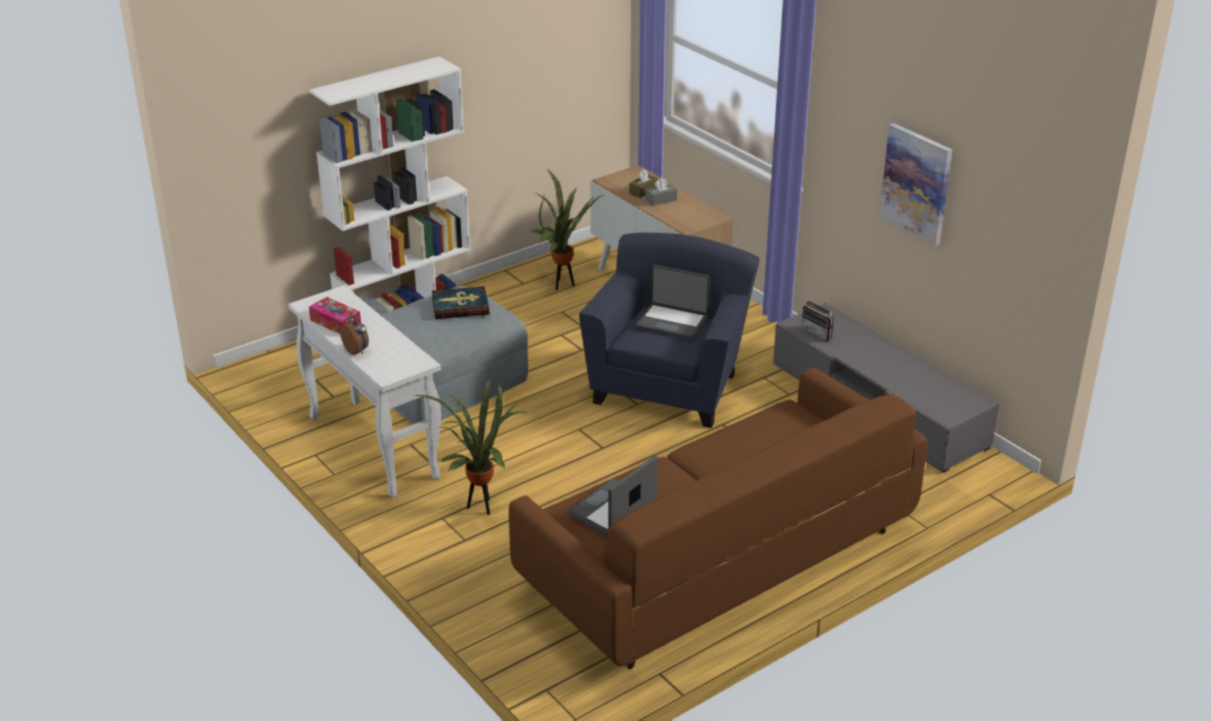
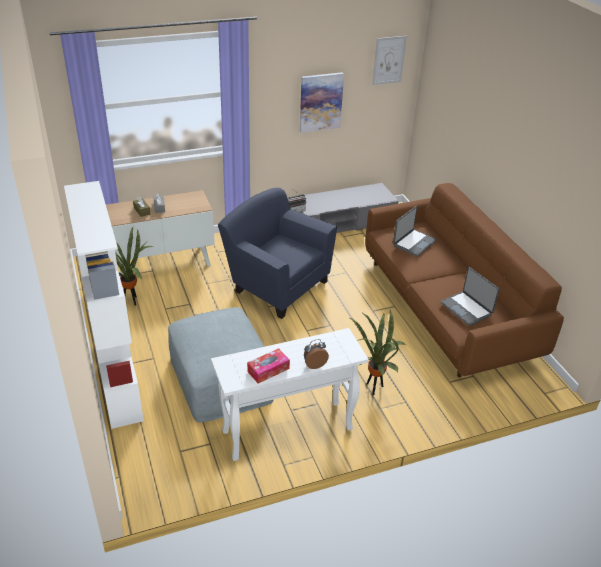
camera: 75 degrees left, 5 degrees up
book [432,286,490,319] -> none
laptop [636,265,710,340] -> laptop moved to [393,206,437,257]
none -> picture [372,36,407,85]

